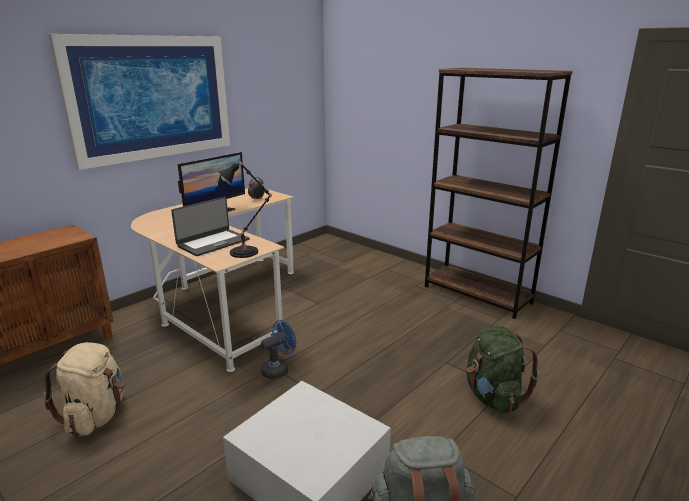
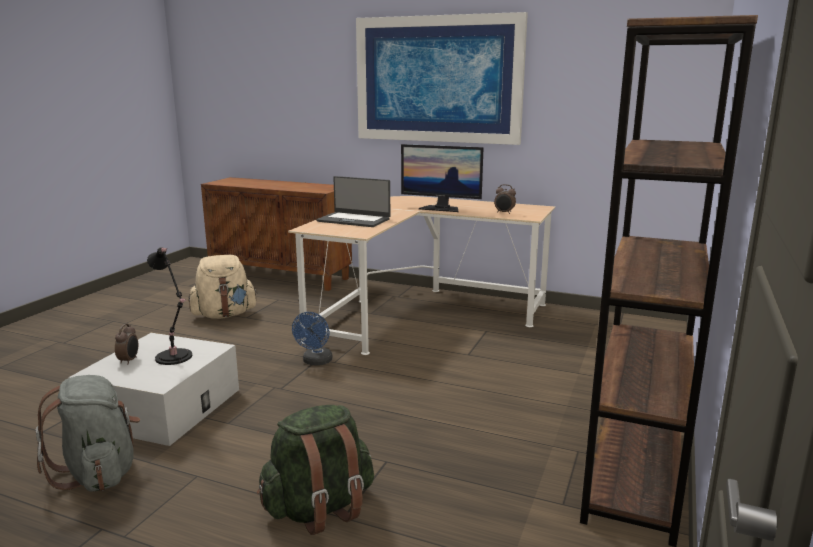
camera: 70 degrees right, 5 degrees down
black table lamp [219,162,272,258] -> black table lamp moved to [147,247,192,365]
blue fan [261,320,296,379] -> blue fan turned 75 degrees clockwise [292,312,333,365]
none -> alarm clock [115,324,138,364]

